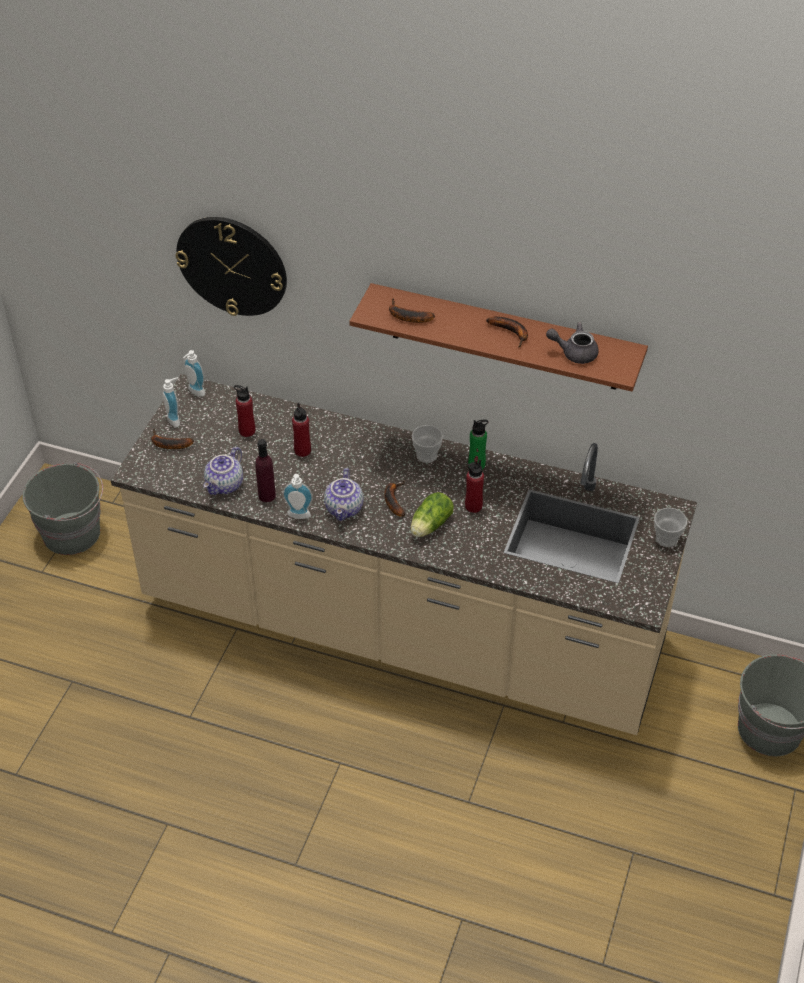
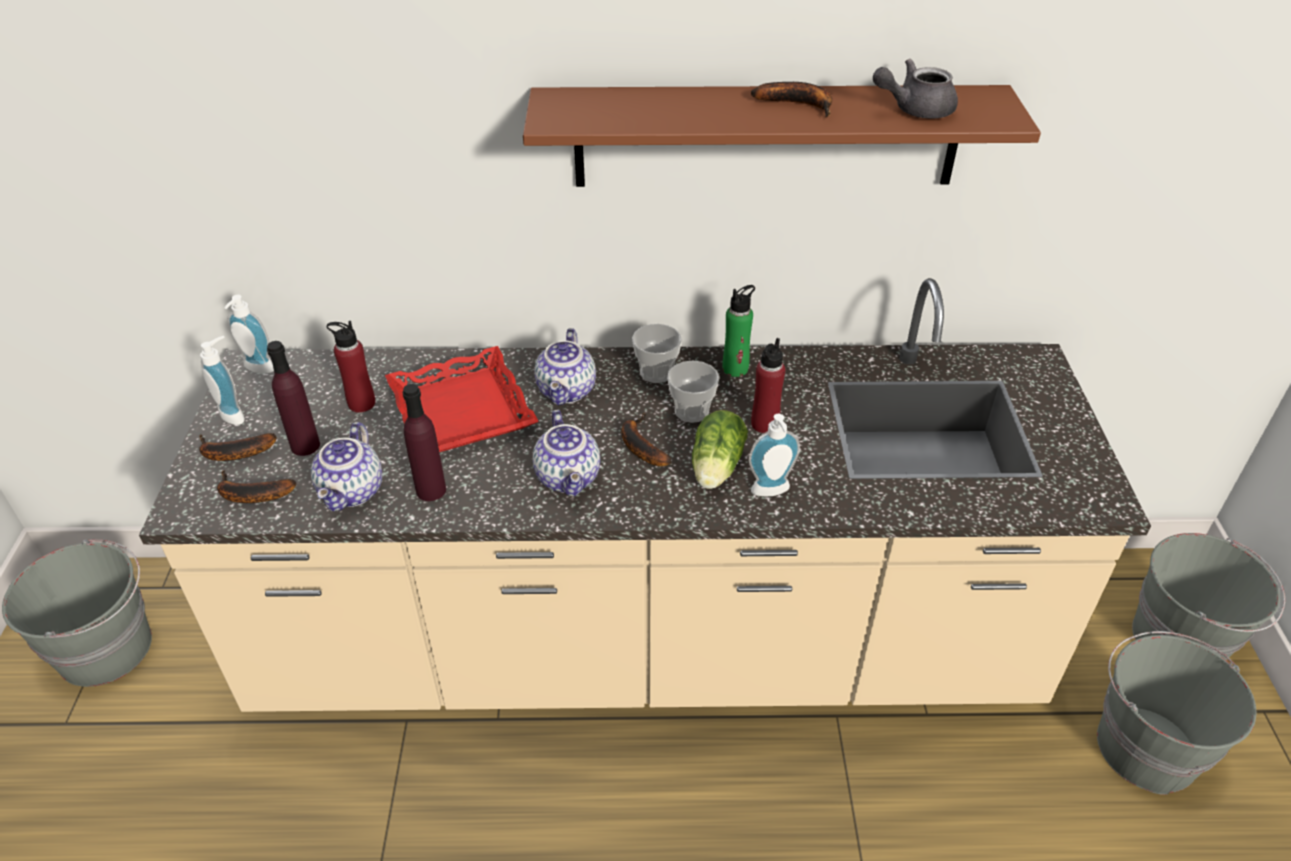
camera: 20 degrees left, 5 degrees down
wall clock [175,217,287,316] -> none
soap dispenser [283,474,313,519] -> soap dispenser moved to [749,414,800,496]
red bottle [292,403,311,457] -> red tray [385,346,539,452]
banana [389,299,435,323] -> banana moved to [217,470,296,503]
cup [654,508,687,547] -> cup moved to [667,361,719,423]
none -> purple bottle [267,341,320,456]
none -> teapot [535,328,596,405]
none -> grey bucket [1097,631,1256,795]

